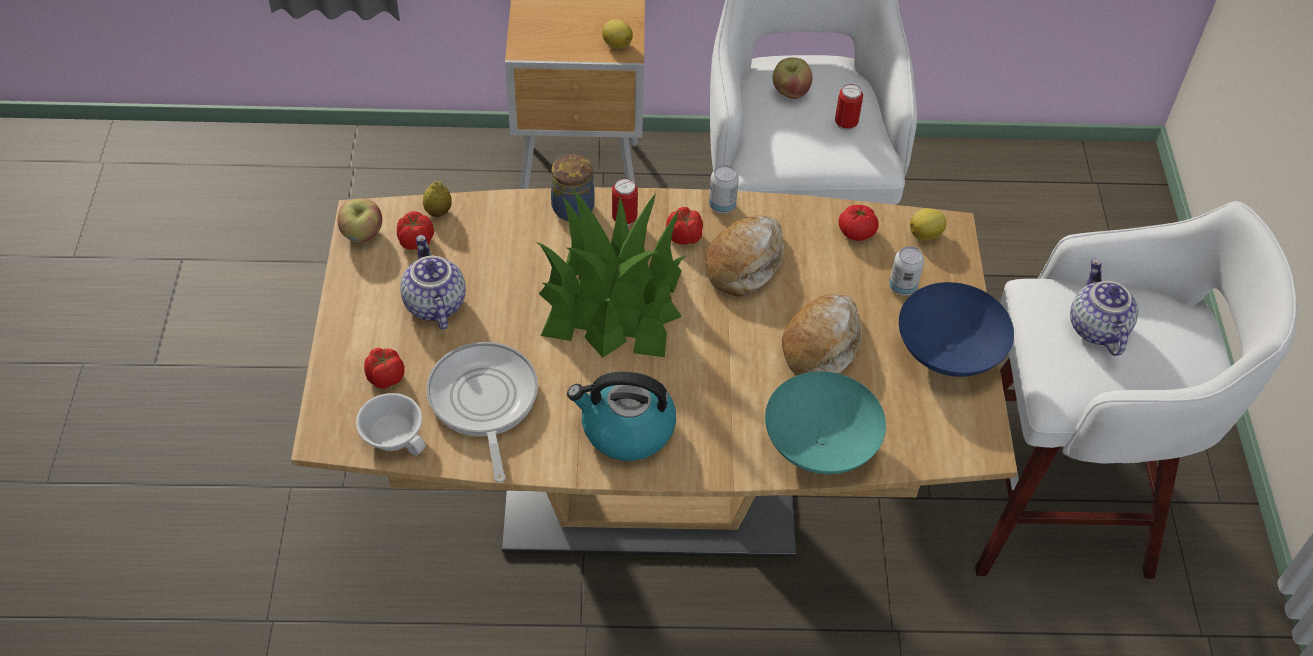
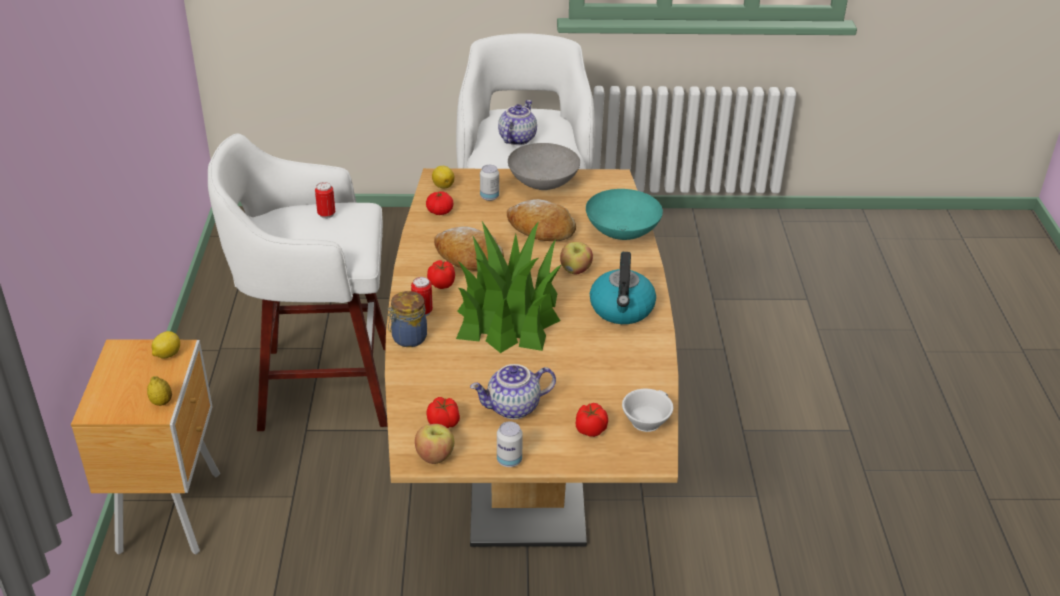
camera: 90 degrees left, 15 degrees down
lemon [423,181,452,217] -> lemon moved to [147,376,172,406]
frying pan [427,342,538,483] -> none
can [709,165,739,213] -> can moved to [497,421,523,467]
apple [772,57,812,99] -> apple moved to [560,242,593,274]
blue bowl [899,282,1014,377] -> grey bowl [508,143,580,190]
teapot [1070,258,1138,356] -> teapot turned 120 degrees clockwise [498,100,537,145]

